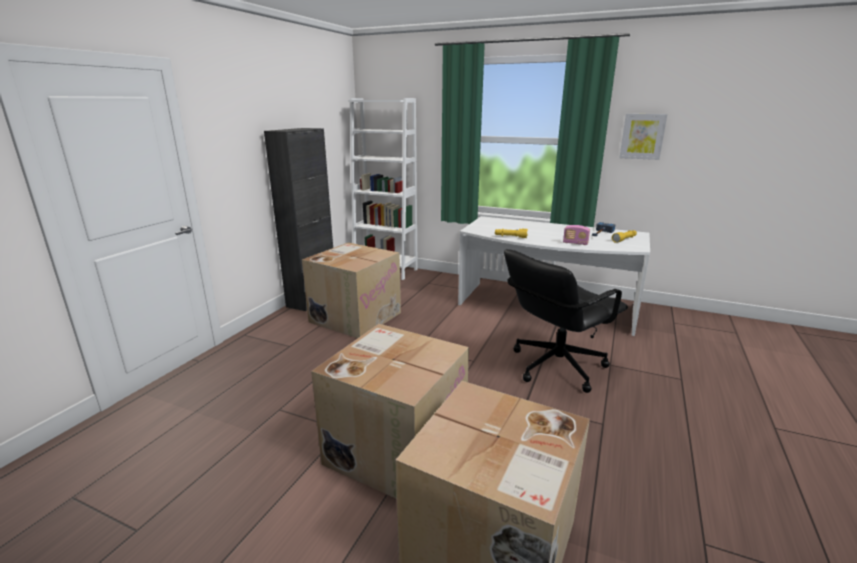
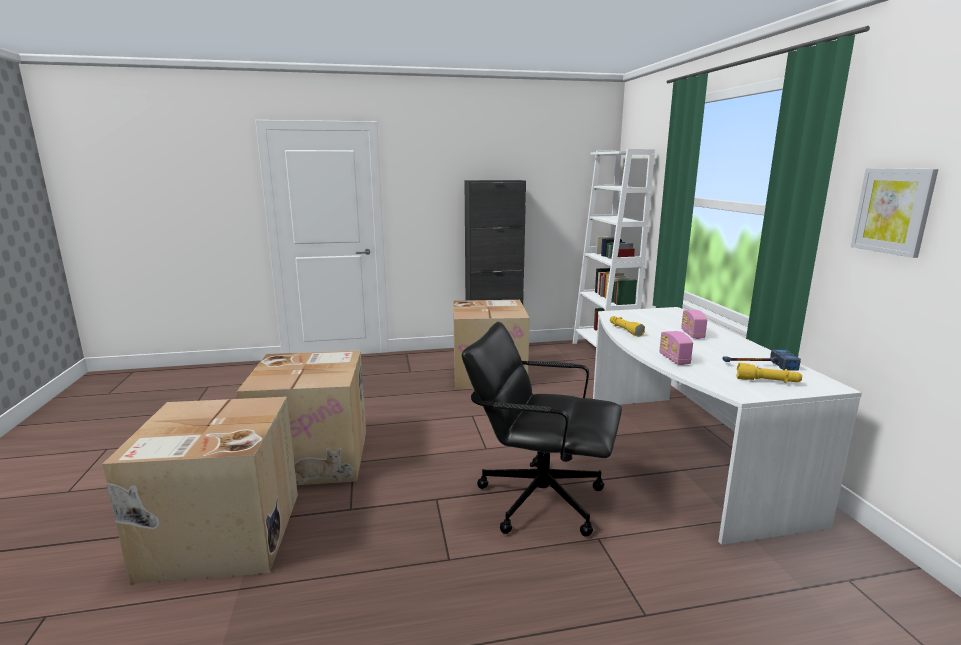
camera: 55 degrees right, 5 degrees down
none -> radio [681,310,707,339]

